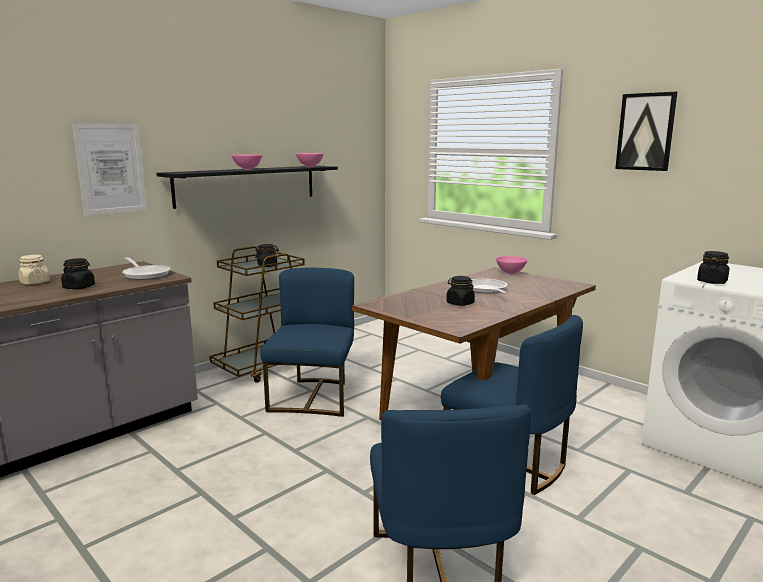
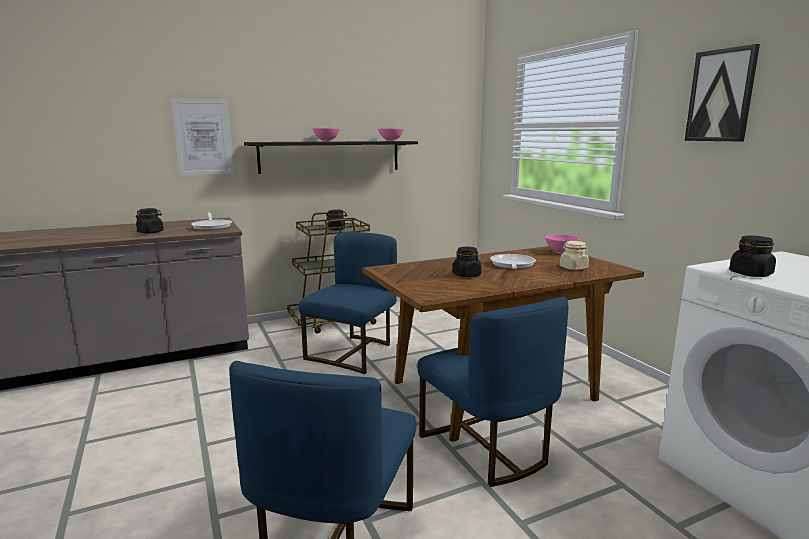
camera: 20 degrees right, 0 degrees up
beige jar [18,255,50,285] -> beige jar moved to [560,241,589,270]

